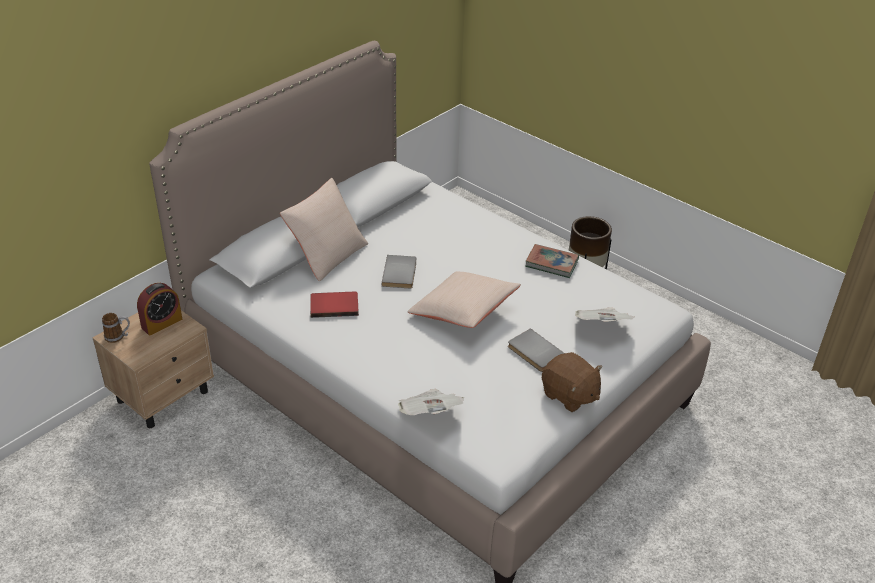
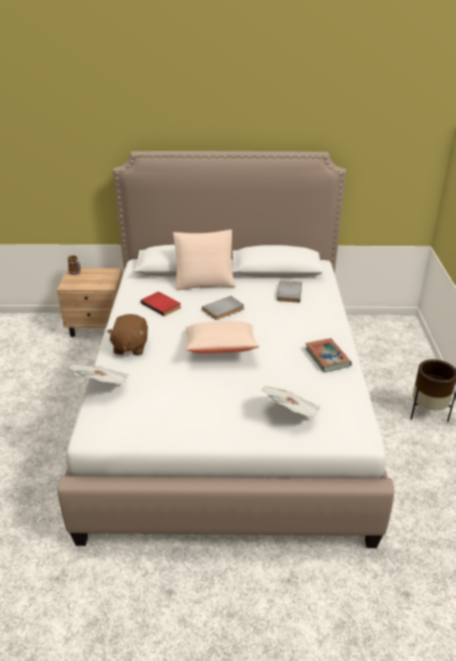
camera: 50 degrees right, 5 degrees down
alarm clock [137,283,182,335] -> none
grey book [508,328,564,372] -> grey book moved to [277,281,302,303]
brown plush toy [542,352,602,412] -> brown plush toy moved to [107,314,148,355]

